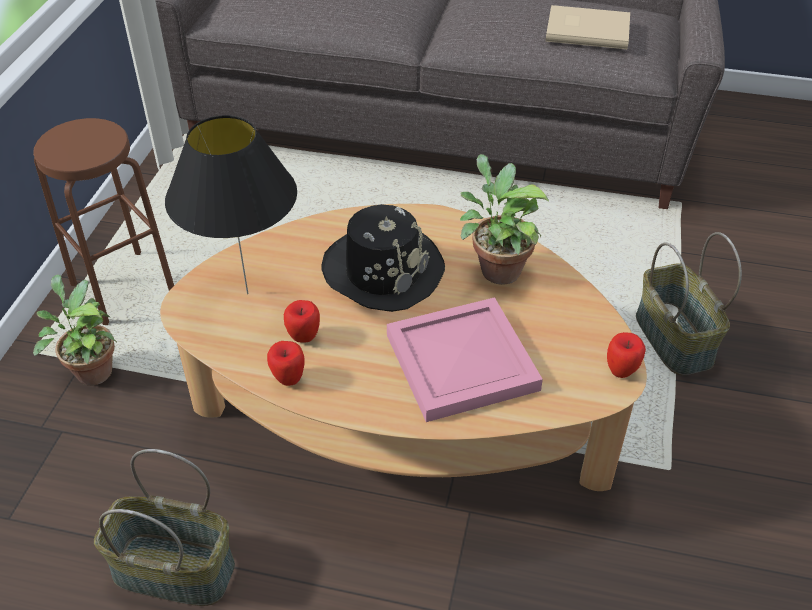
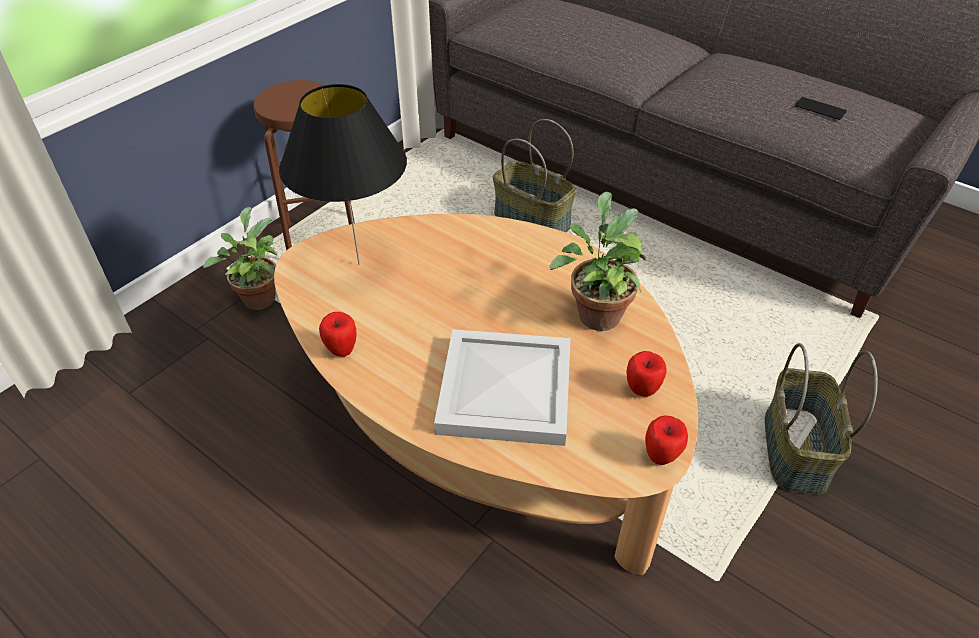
camera: 25 degrees right, 0 degrees up
basket [94,449,235,606] -> basket moved to [493,119,576,232]
apple [284,300,320,343] -> apple moved to [626,351,667,397]
black hat [321,204,445,312] -> none
pink tray [387,297,543,422] -> white tray [434,329,571,446]
beige book [546,5,630,49] -> phone [795,97,847,120]

